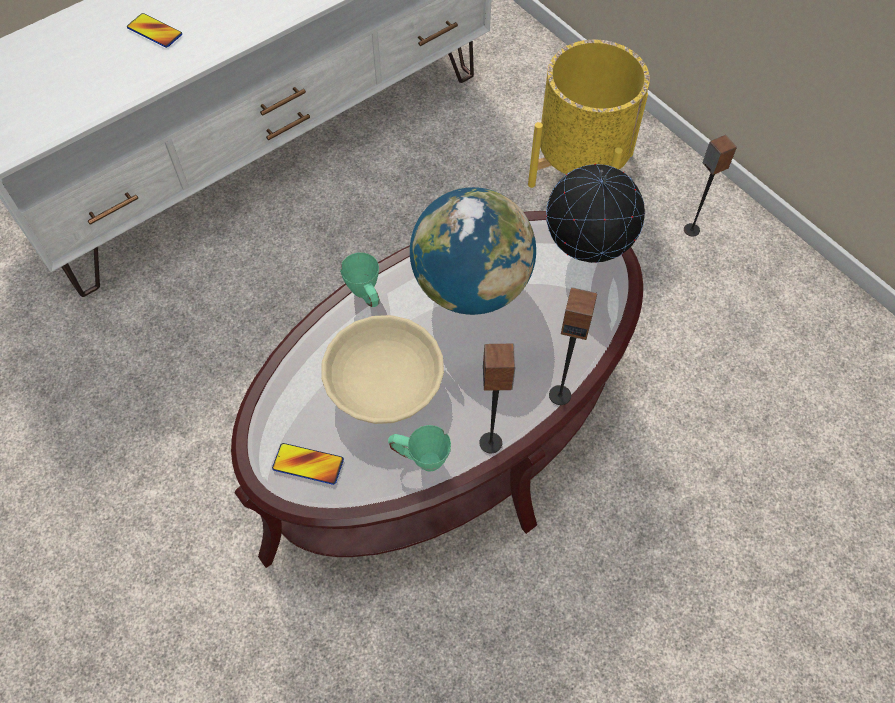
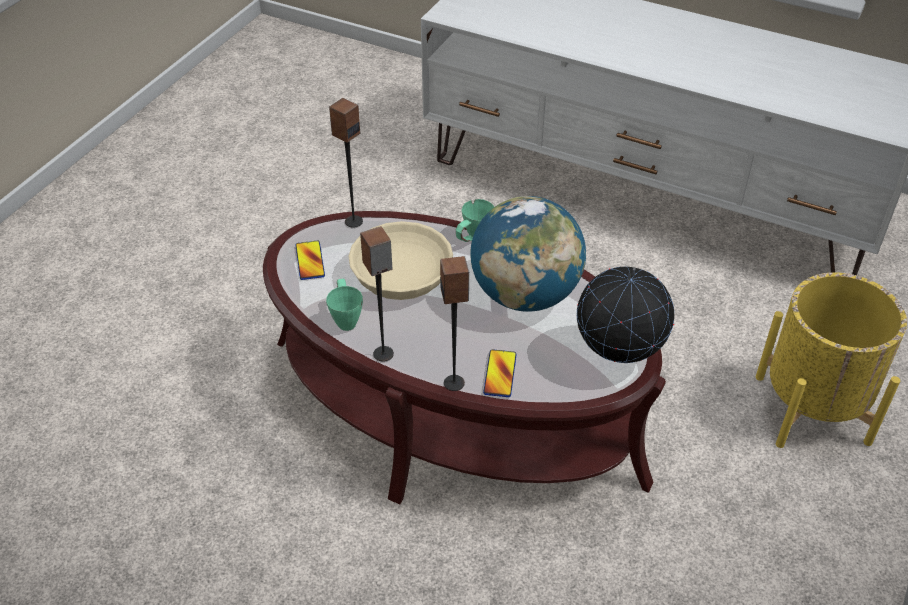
camera: 65 degrees right, 15 degrees down
phone [127,13,182,48] -> phone moved to [483,349,517,397]
speaker [684,135,737,237] -> speaker moved to [329,98,363,227]

